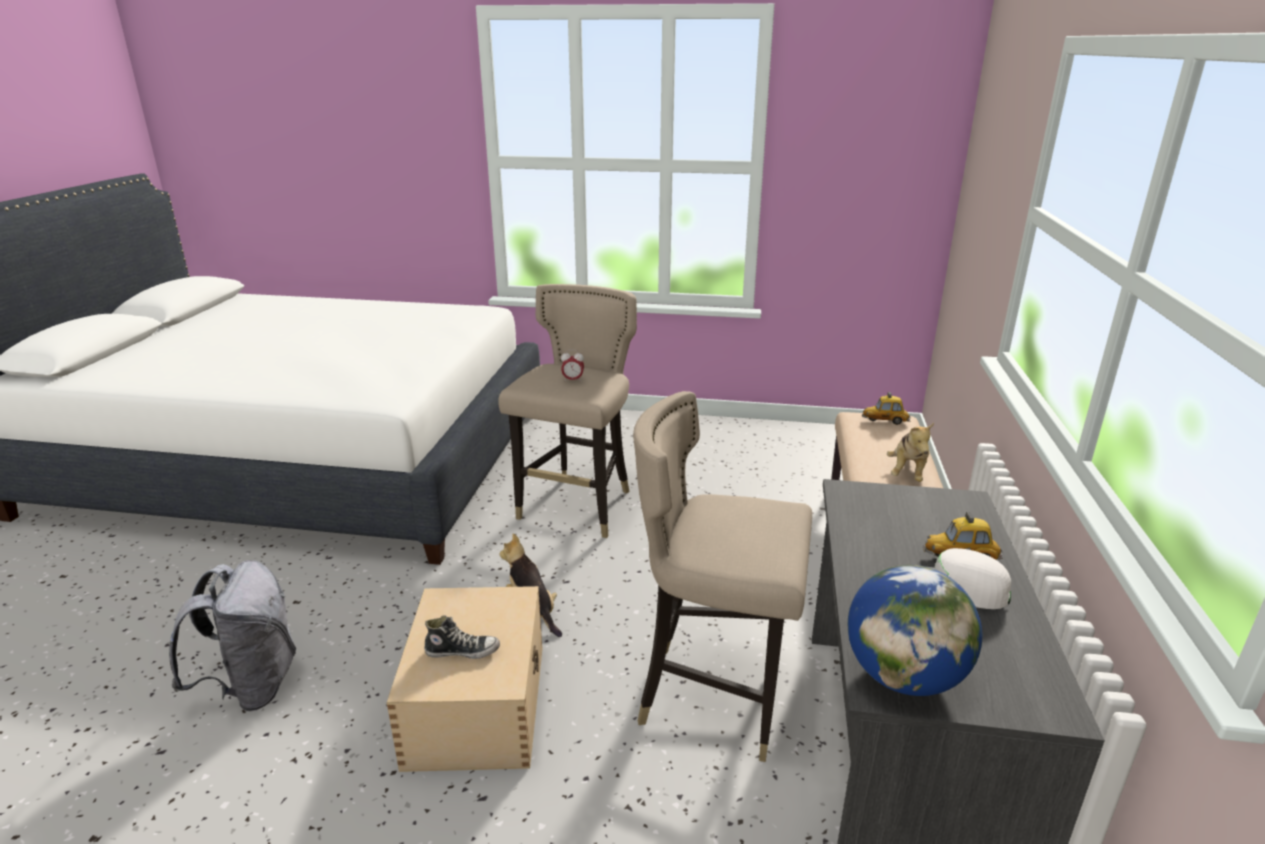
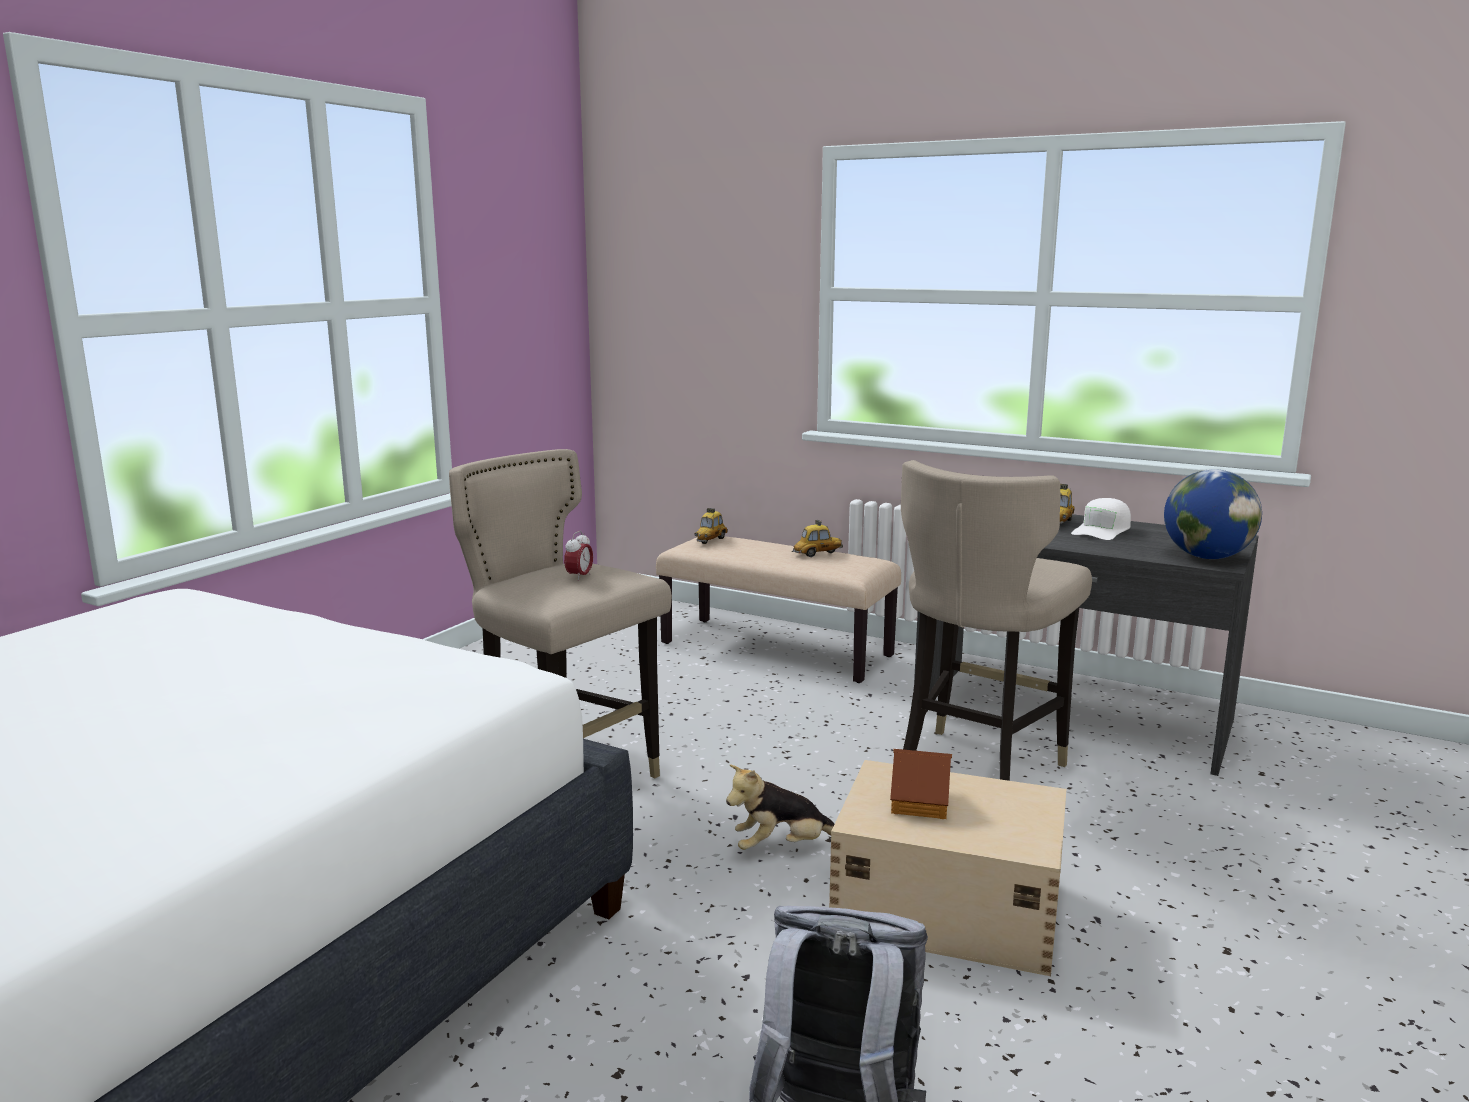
camera: 70 degrees left, 10 degrees down
shoe [424,615,500,659] -> none
plush toy [887,423,934,482] -> toy car [792,520,843,557]
none -> toy house [890,749,952,819]

